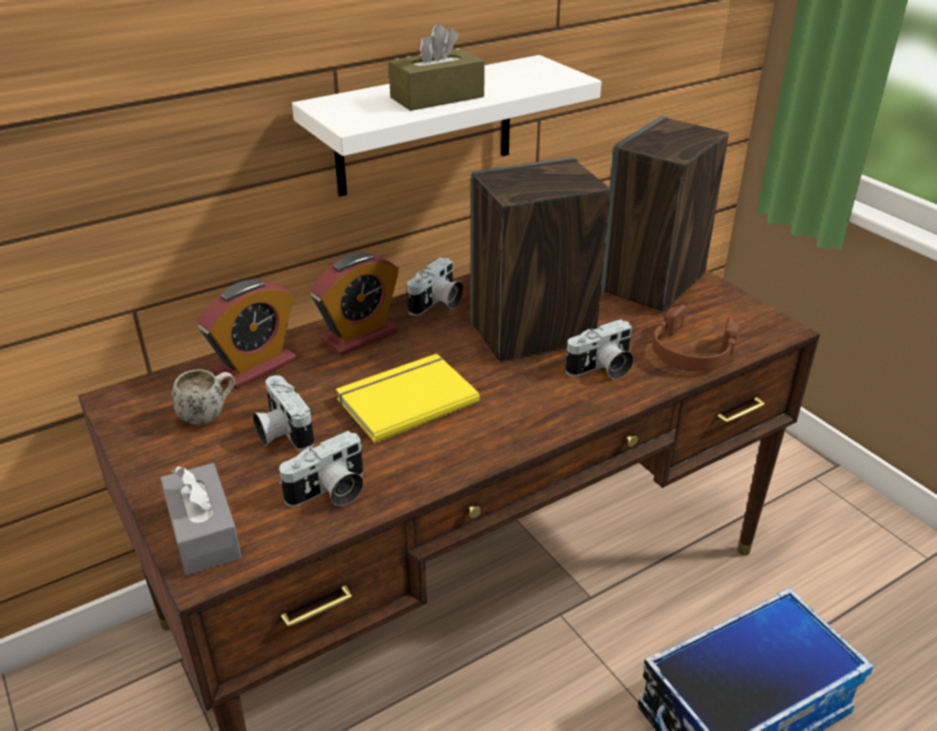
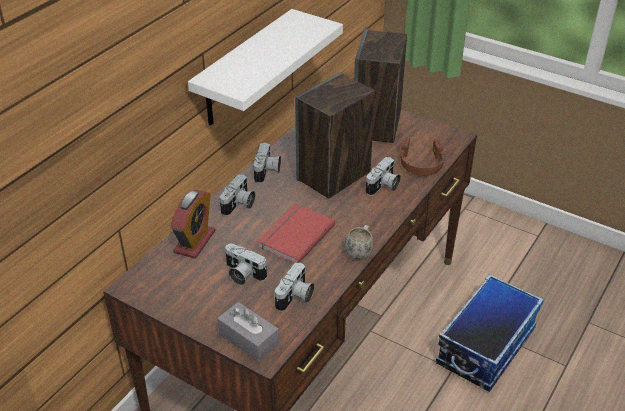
camera: 25 degrees left, 5 degrees up
white mug [172,369,236,425] -> white mug moved to [344,225,373,260]
alarm clock [310,252,399,356] -> camera [220,174,256,216]
yellow book [336,354,480,443] -> red book [257,204,335,263]
brown tissue box [389,23,485,111] -> none

